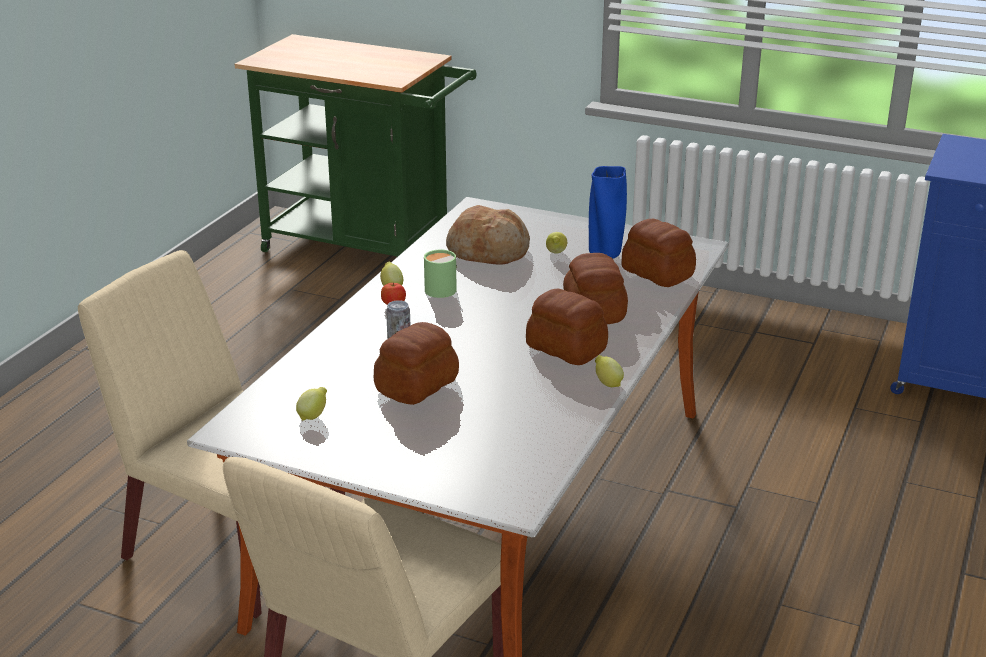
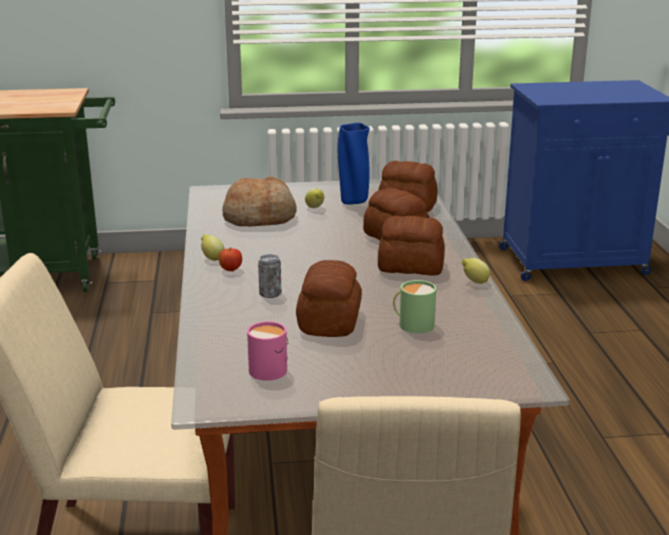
camera: 30 degrees left, 5 degrees down
lemon [296,387,327,421] -> pink mug [247,321,288,381]
green mug [424,250,457,298] -> green mug moved to [393,280,436,333]

